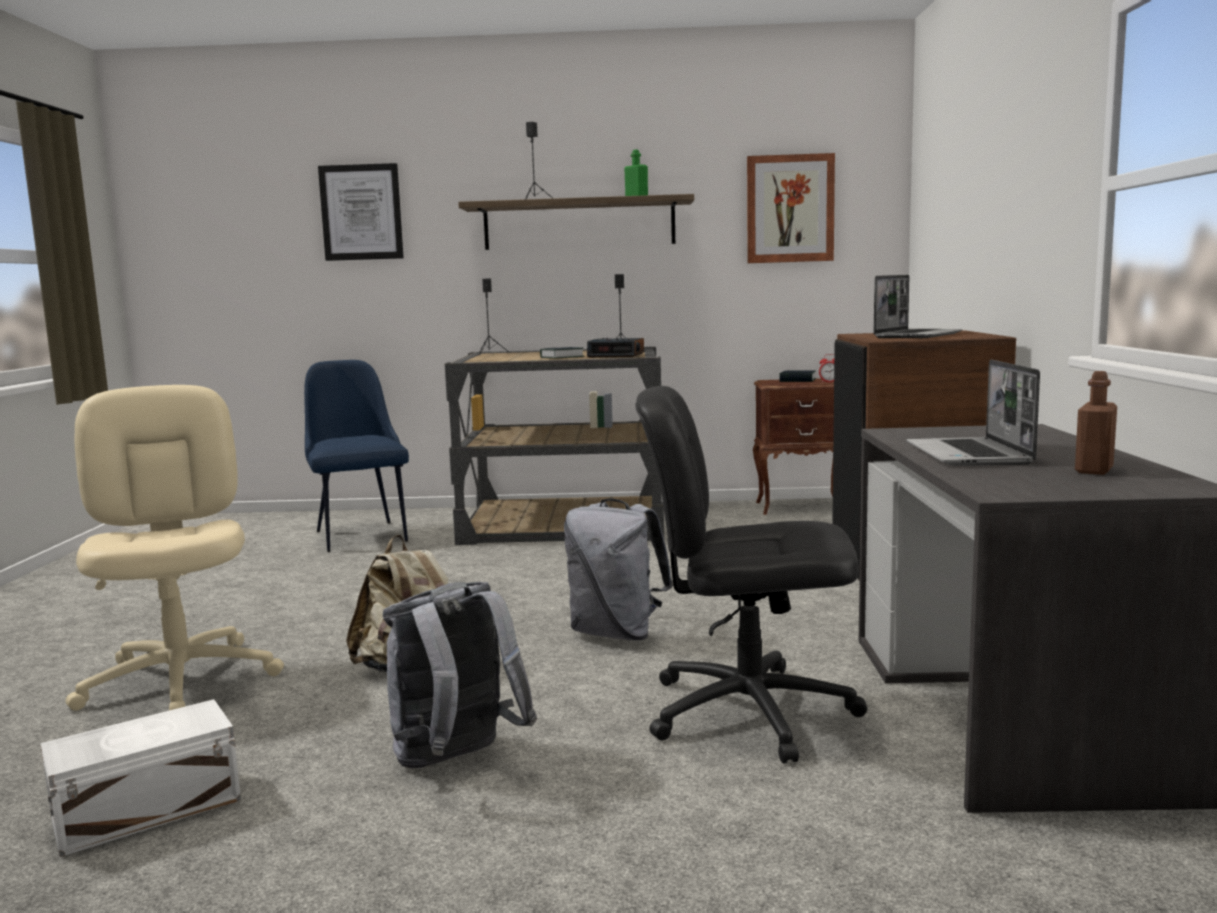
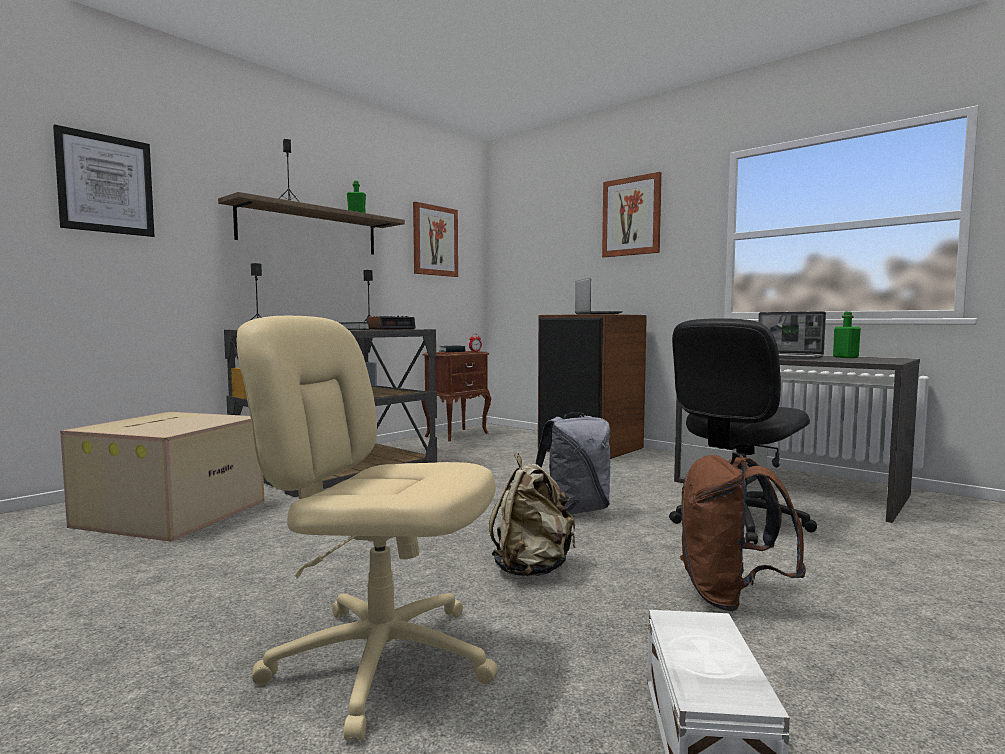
camera: 50 degrees left, 5 degrees down
blue chair [304,360,409,552] -> cardboard box [60,412,264,542]
grey backpack [383,582,537,768] -> brown backpack [680,453,806,611]
brown bottle [1075,371,1117,475] -> green bottle [833,311,861,358]
none -> picture [602,172,662,257]

